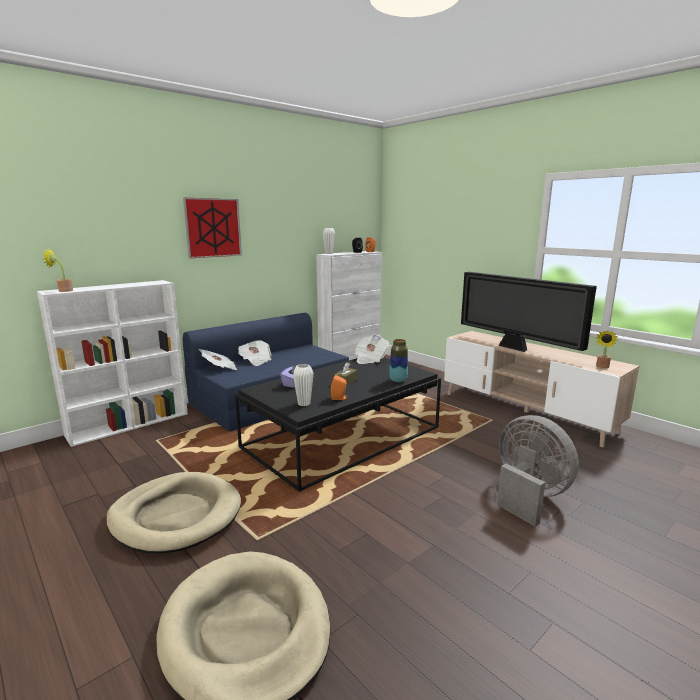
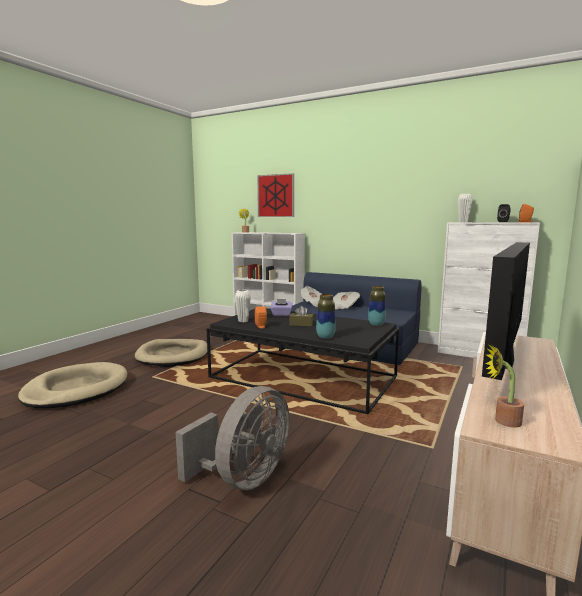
camera: 70 degrees right, 5 degrees down
picture [183,198,242,258] -> picture moved to [257,173,294,217]
newspaper [355,335,390,364] -> vase [368,286,386,326]

